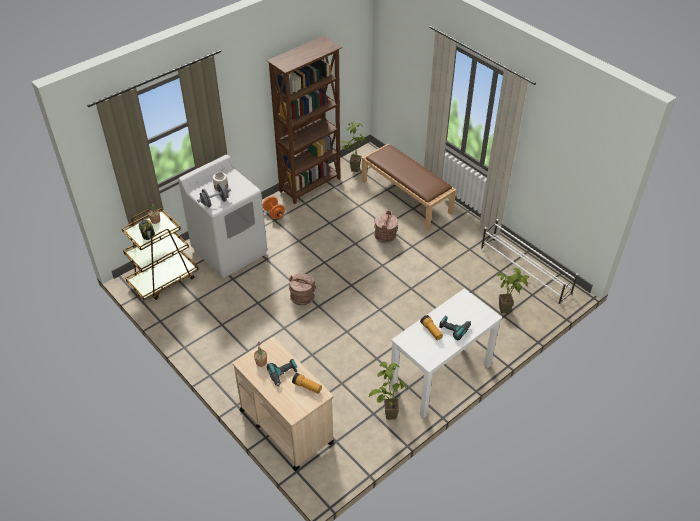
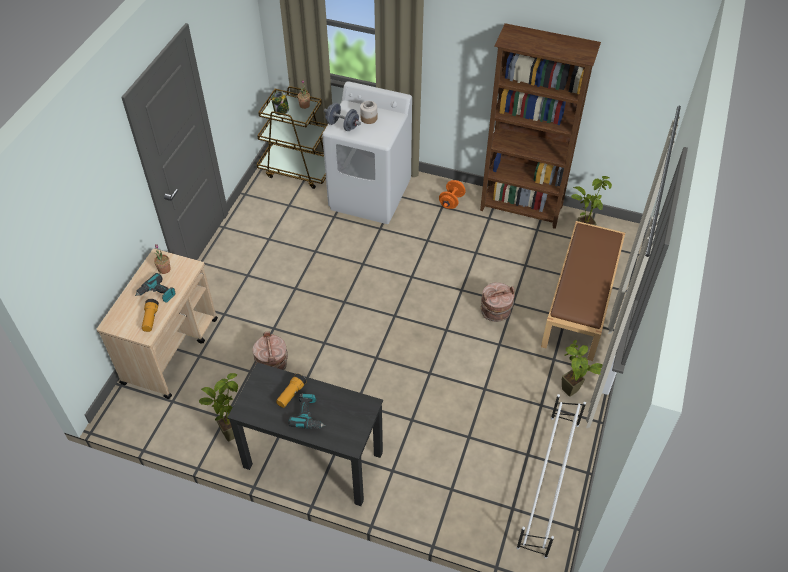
camera: 60 degrees right, 5 degrees up
brown bucket [289,273,316,305] -> brown bucket moved to [252,331,288,370]
white desk [390,288,502,418] -> black desk [227,362,383,506]
potted plant [497,268,529,314] -> potted plant moved to [562,340,603,397]

